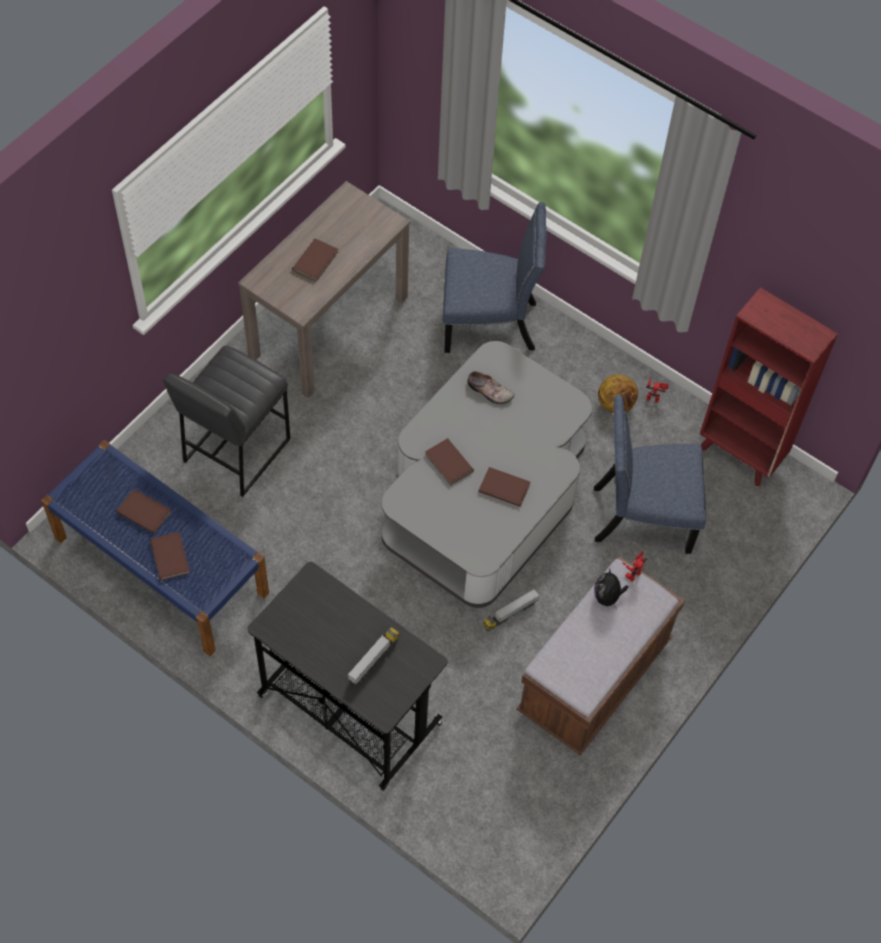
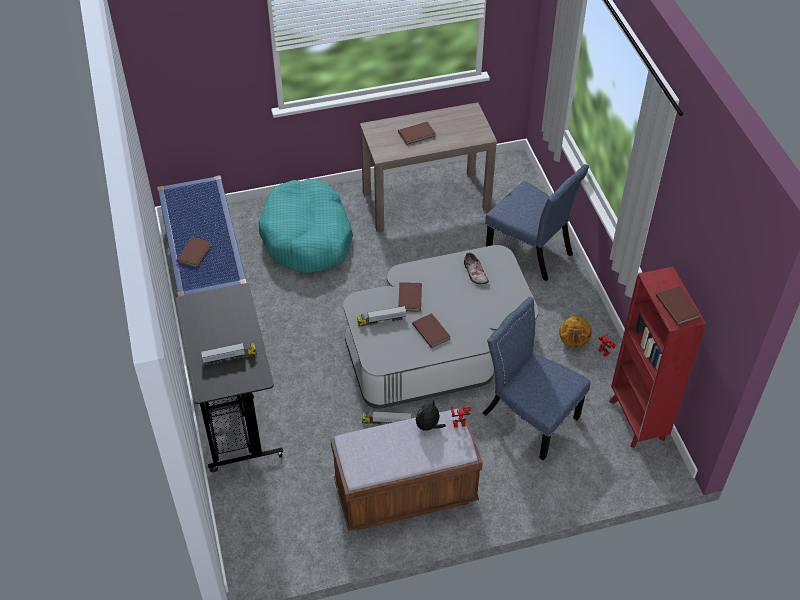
camera: 40 degrees right, 10 degrees down
brown book [116,489,171,534] -> brown book moved to [656,286,701,325]
grey stool [163,346,290,497] -> turquoise dog bed [259,179,353,273]
none -> toy truck [357,306,406,327]

